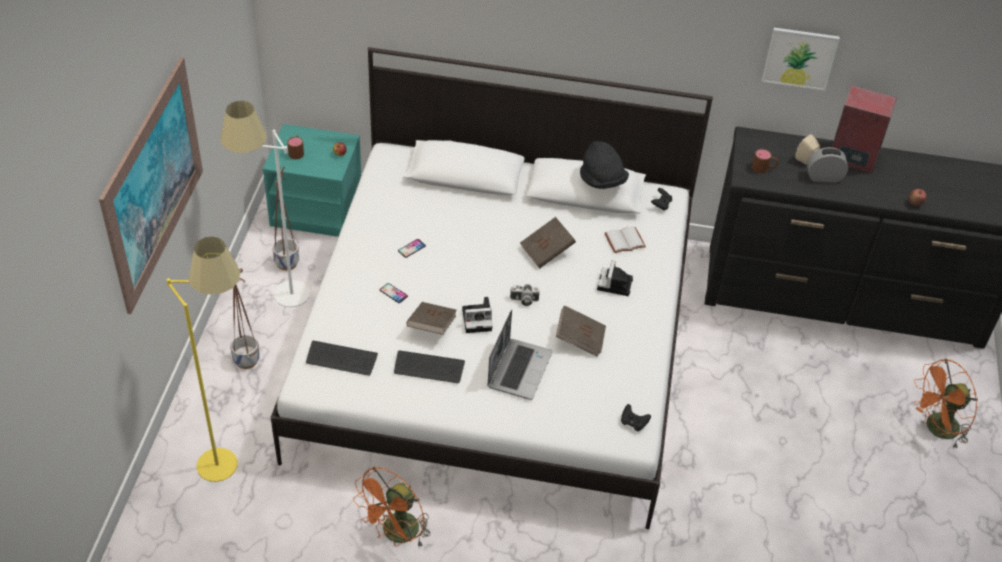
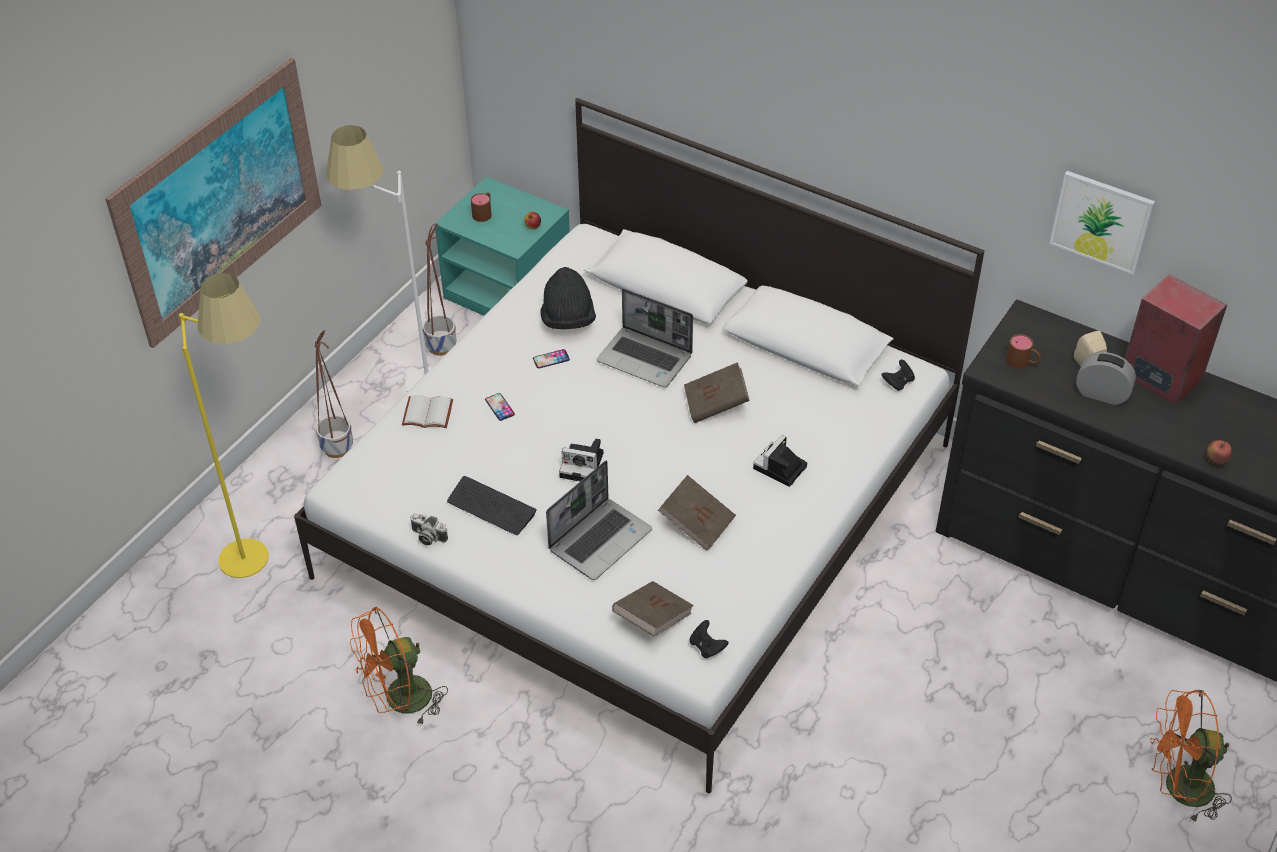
camera: 25 degrees right, 0 degrees up
keyboard [306,341,378,376] -> none
brown book [406,302,457,335] -> brown book moved to [612,581,694,636]
camera [510,284,540,306] -> camera moved to [410,513,448,545]
black hat [580,141,629,189] -> black hat moved to [540,267,596,329]
white book [605,226,646,253] -> white book moved to [402,395,453,428]
none -> laptop [596,288,693,388]

